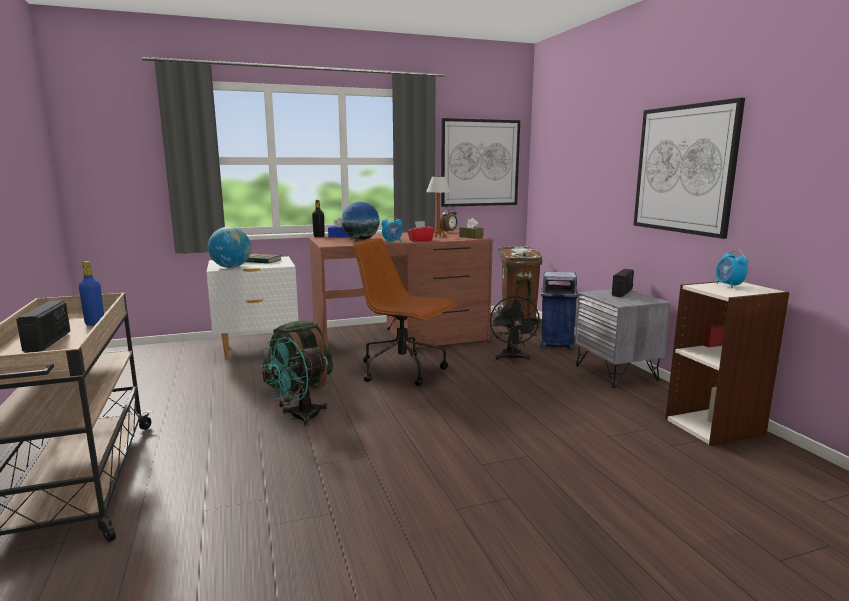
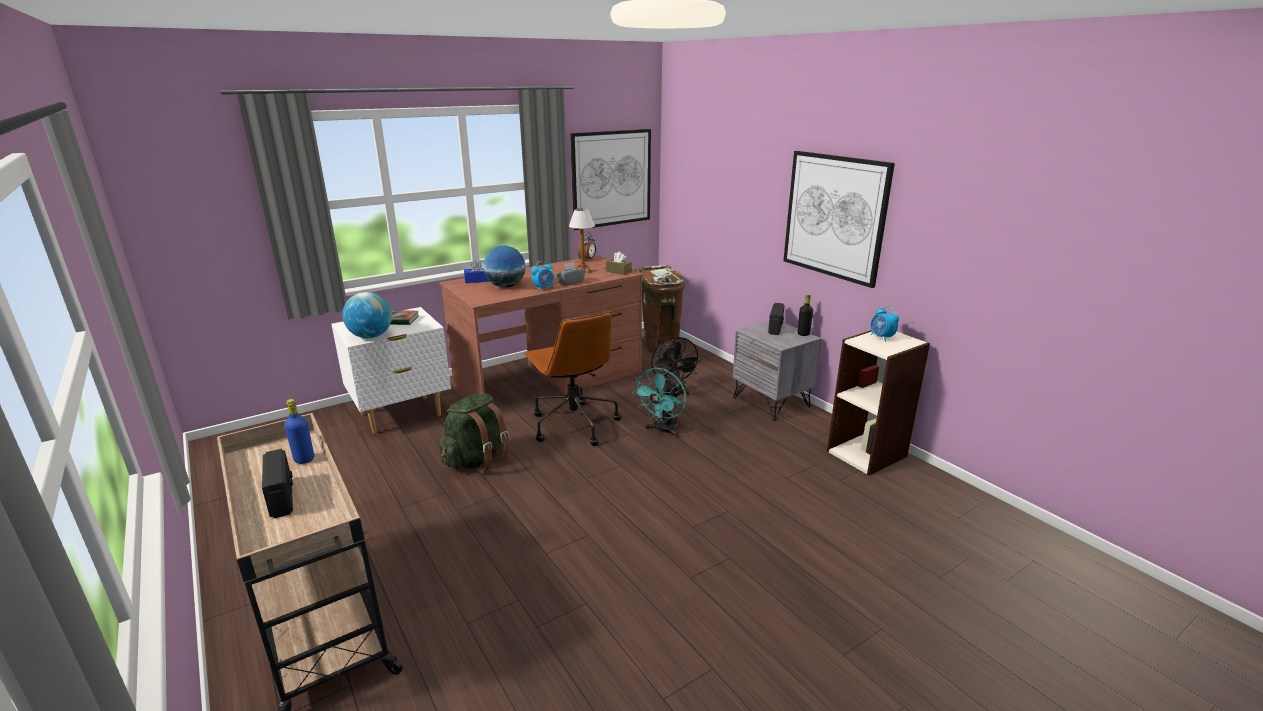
camera: 15 degrees left, 10 degrees up
turquoise fan [261,337,328,426] -> turquoise fan moved to [632,367,686,438]
black bottle [312,200,325,237] -> black bottle moved to [797,294,813,336]
brown office chair [353,238,457,386] -> brown office chair turned 135 degrees counterclockwise [523,311,621,446]
red tissue box [407,221,435,242] -> grey tissue box [556,262,586,286]
blue trash can [541,271,578,350] -> none

